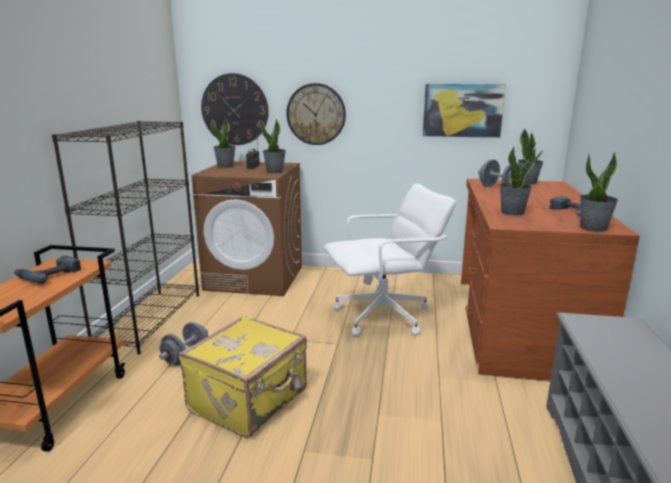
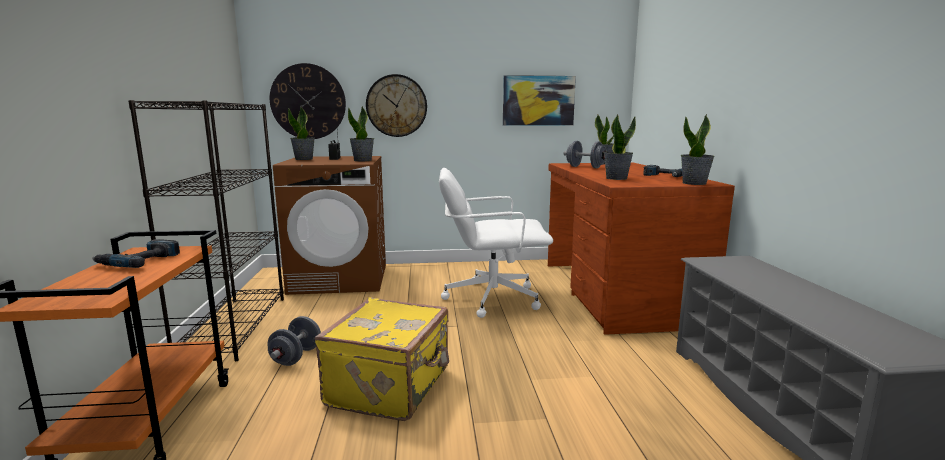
camera: 15 degrees left, 5 degrees down
white office chair [324,183,456,336] -> white office chair turned 150 degrees counterclockwise [439,168,553,318]

